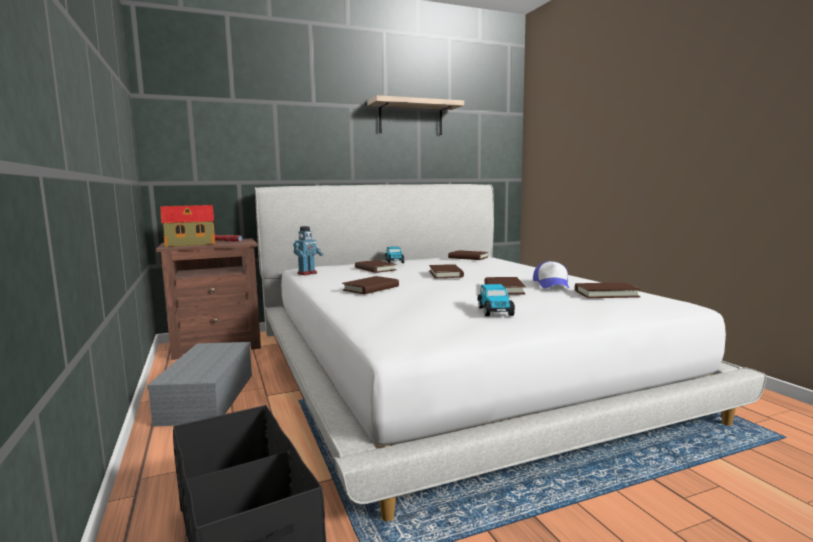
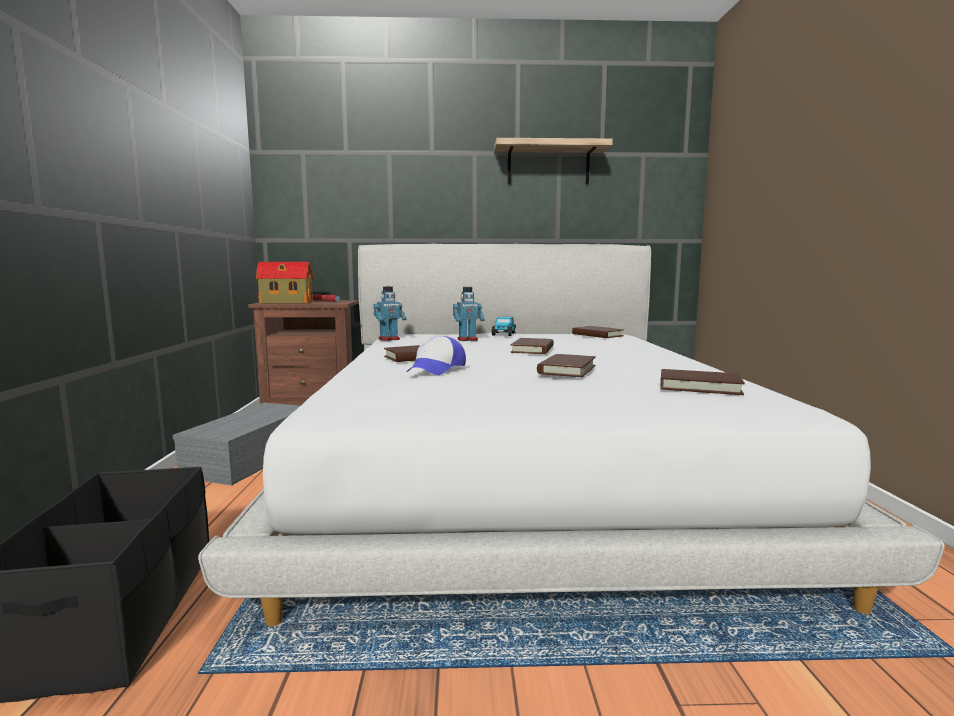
camera: 20 degrees right, 0 degrees up
brown book [355,260,397,273] -> toy robot [453,287,485,341]
toy car [477,284,515,316] -> none
cap [533,261,569,289] -> cap moved to [407,336,466,375]

